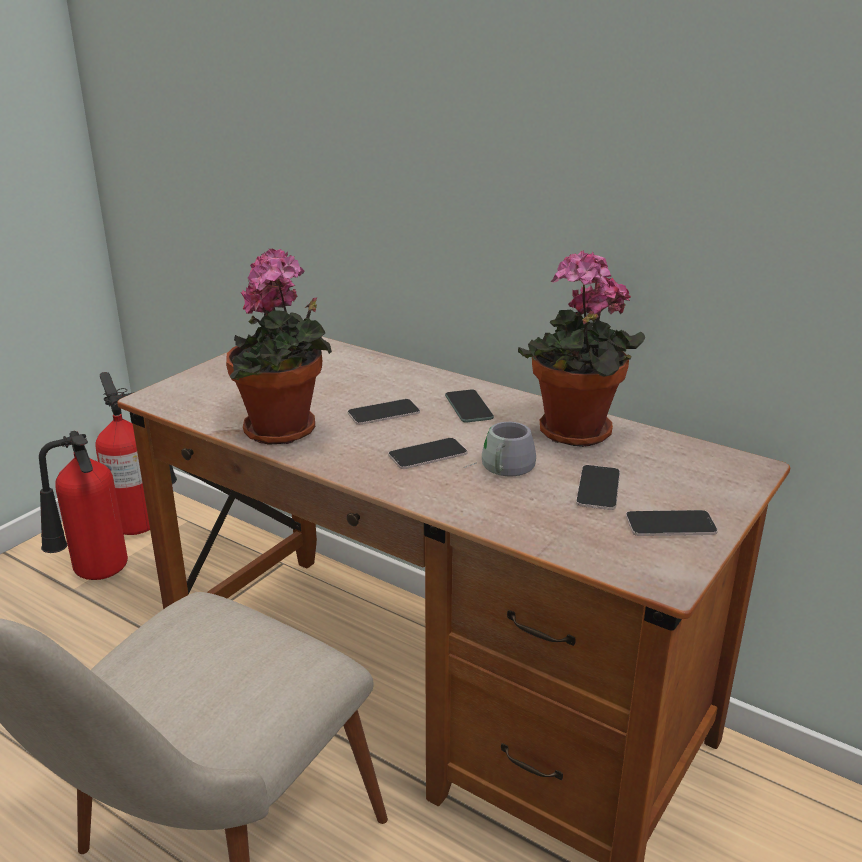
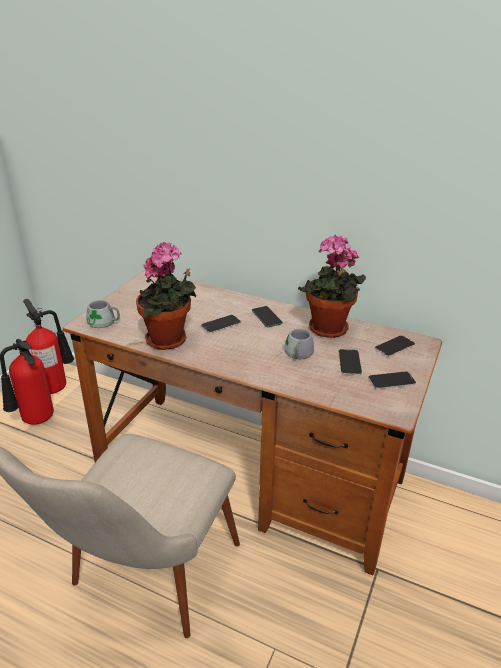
camera: 10 degrees left, 5 degrees up
phone [388,438,467,469] -> phone moved to [375,336,415,357]
none -> grey mug [86,300,120,333]

